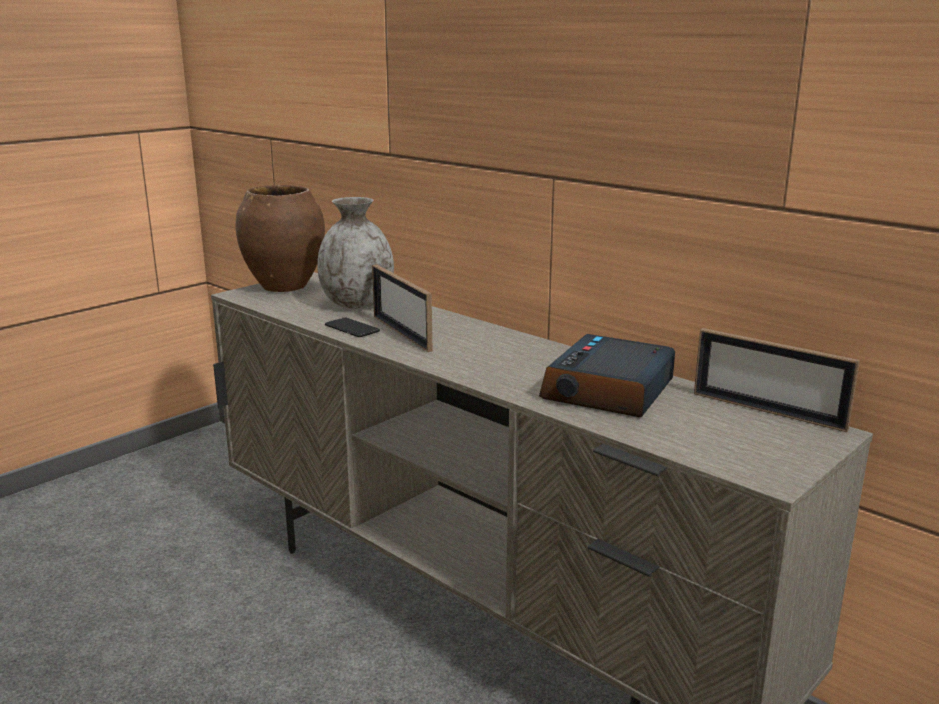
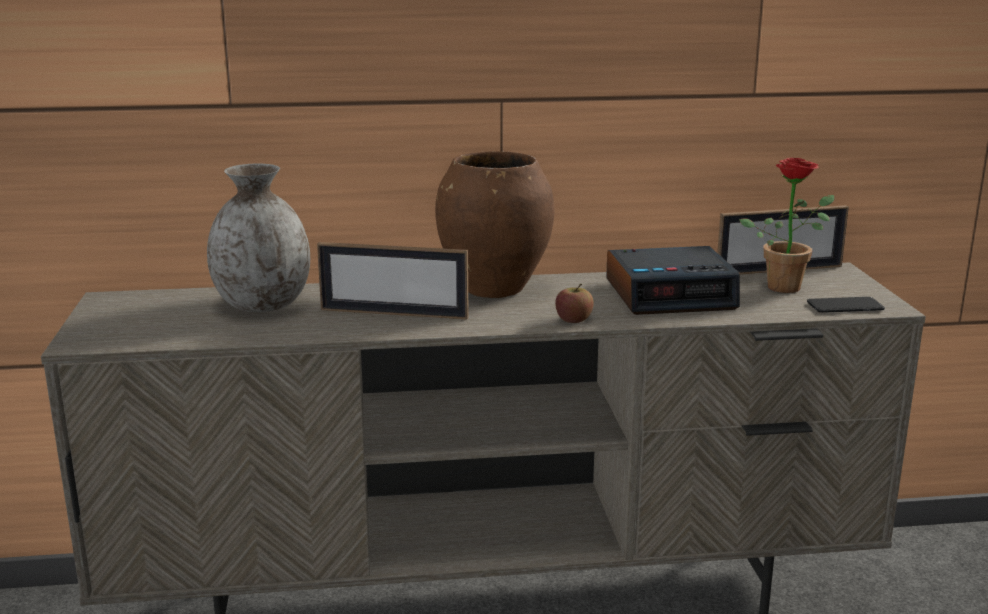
camera: 50 degrees left, 0 degrees up
brown vase [236,185,325,292] -> brown vase moved to [435,151,555,298]
phone [325,318,380,337] -> phone moved to [807,297,885,313]
alarm clock [539,334,675,417] -> alarm clock turned 75 degrees counterclockwise [606,246,740,315]
none -> apple [555,284,594,323]
none -> potted plant [739,158,834,293]

